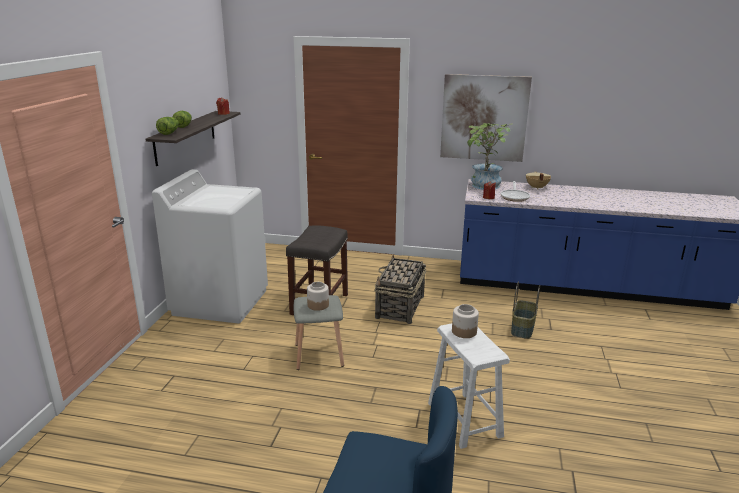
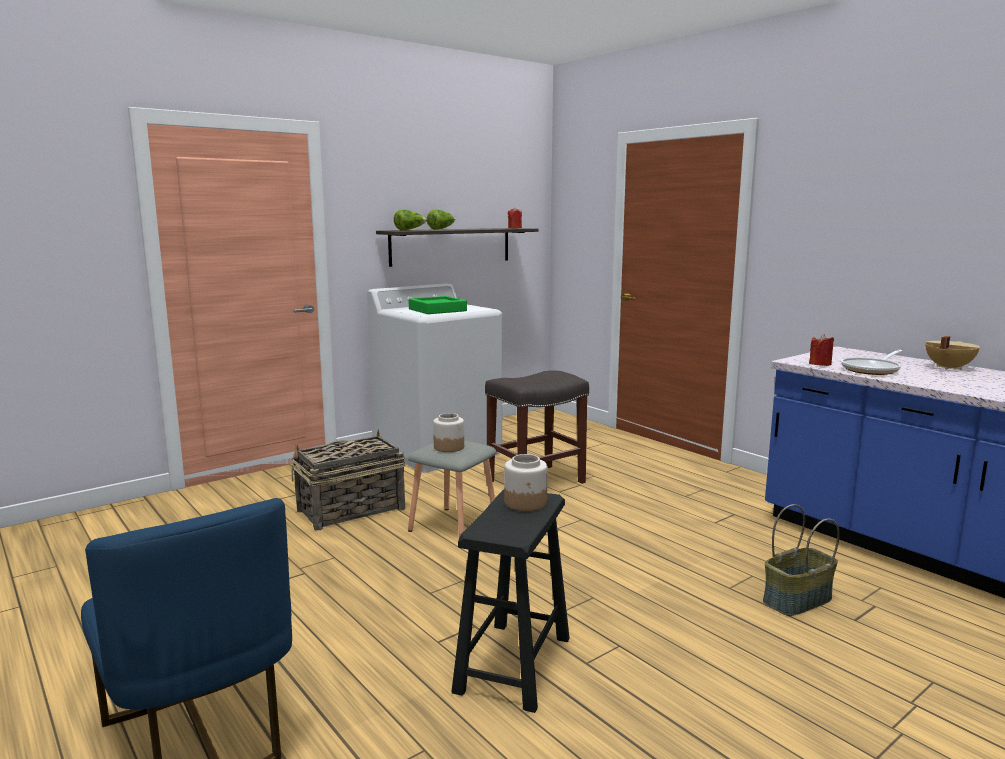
camera: 40 degrees right, 10 degrees down
basket [375,255,426,324] -> basket moved to [291,430,405,530]
white stool [428,323,510,449] -> black stool [451,490,570,713]
picture [440,74,532,162] -> none
potted plant [467,123,513,190] -> none
none -> green tray [408,296,467,314]

